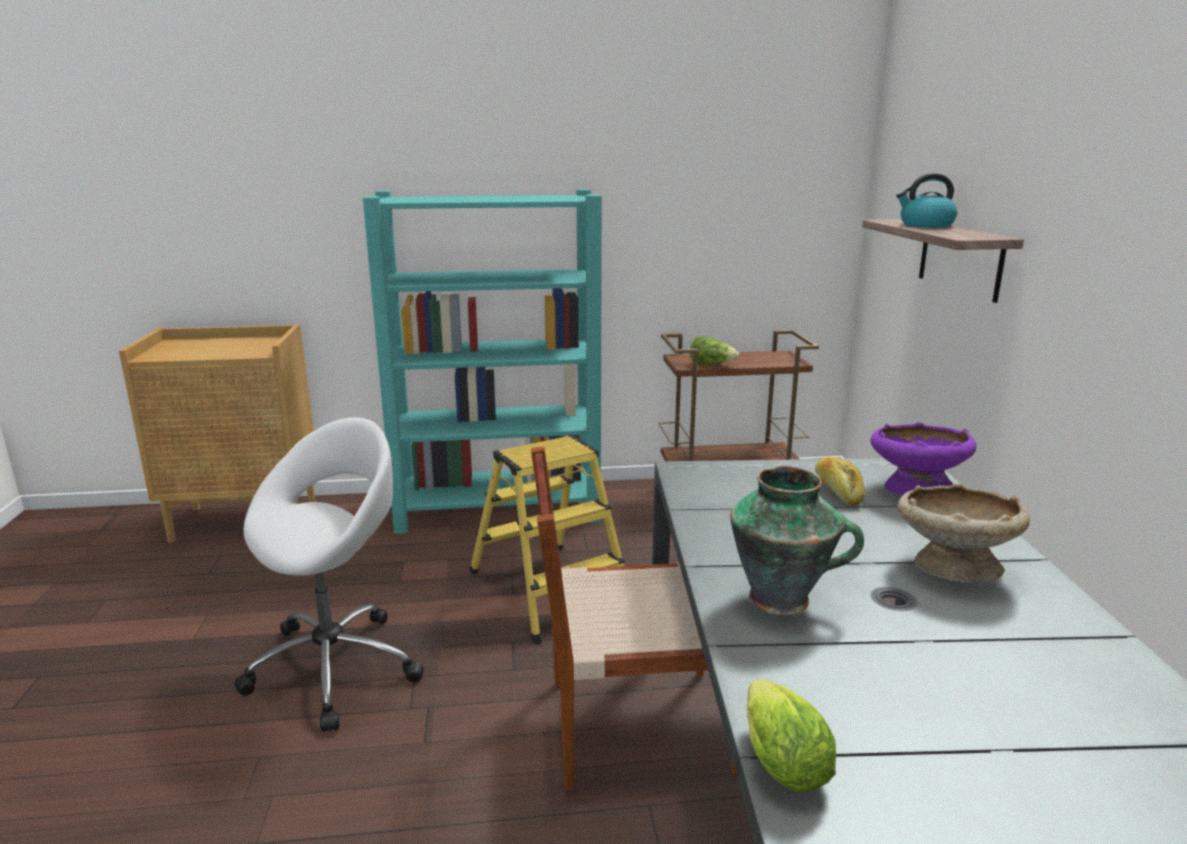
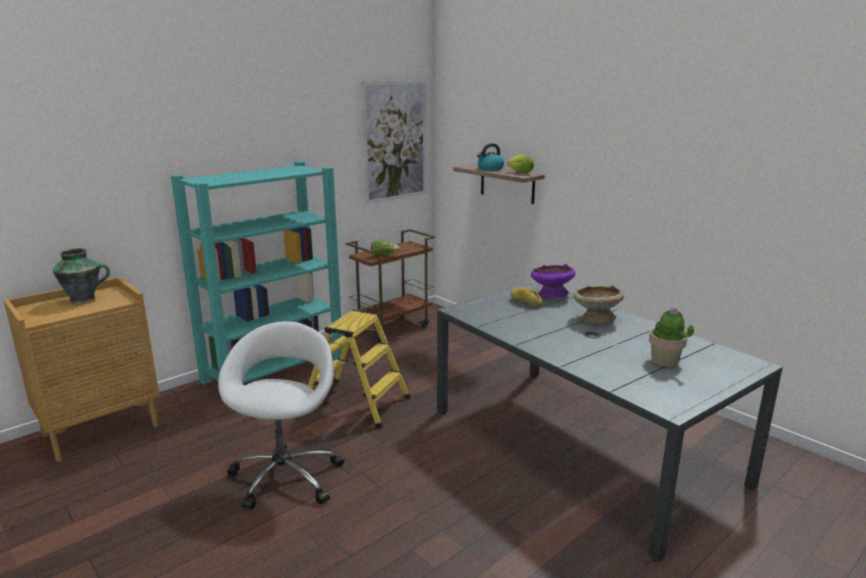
camera: 35 degrees left, 0 degrees up
chair [531,446,737,791] -> none
vase [730,466,864,615] -> vase moved to [53,248,110,304]
lettuce [747,679,836,793] -> lettuce moved to [507,155,534,173]
none -> picture [361,80,426,204]
none -> potted plant [649,307,694,367]

